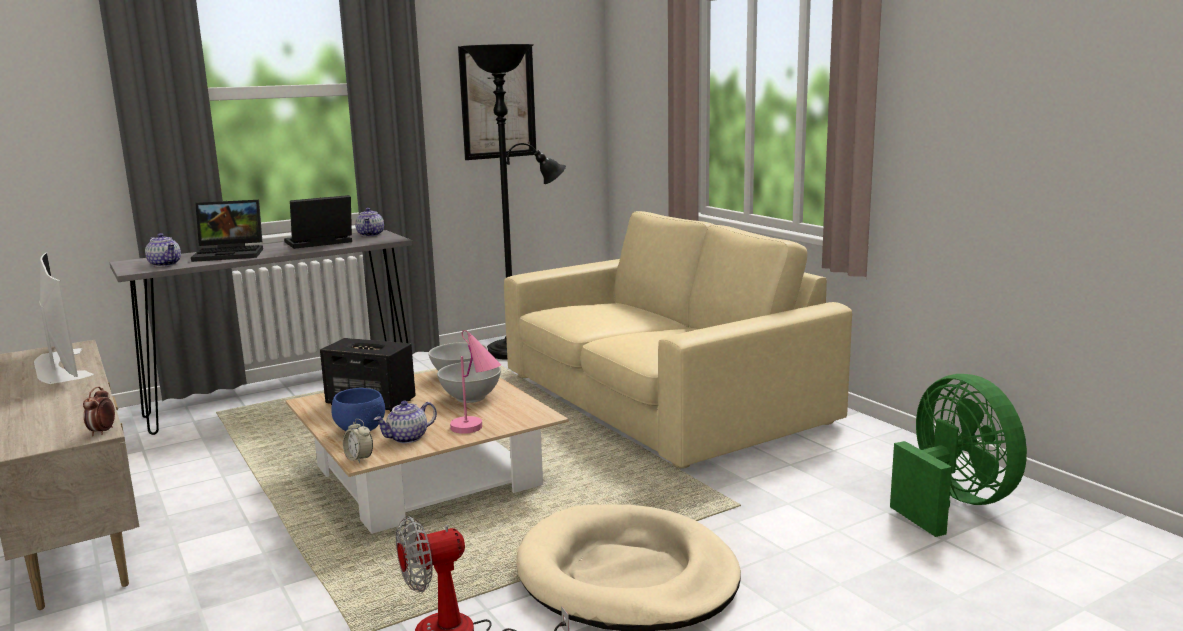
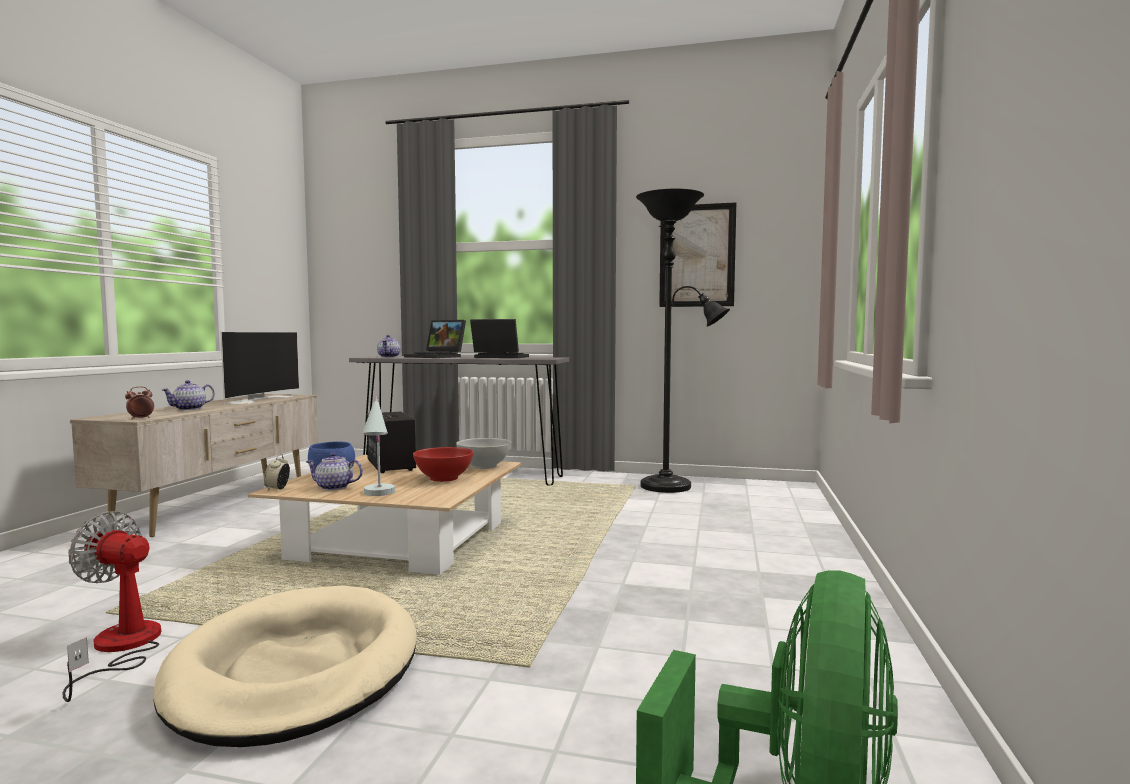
camera: 45 degrees right, 10 degrees down
teapot [355,208,384,237] -> teapot moved to [162,380,215,410]
white bowl [437,361,501,403] -> red bowl [413,447,474,482]
pink table lamp [450,330,501,434] -> white table lamp [362,396,395,496]
beige sofa [504,211,852,469] -> none

